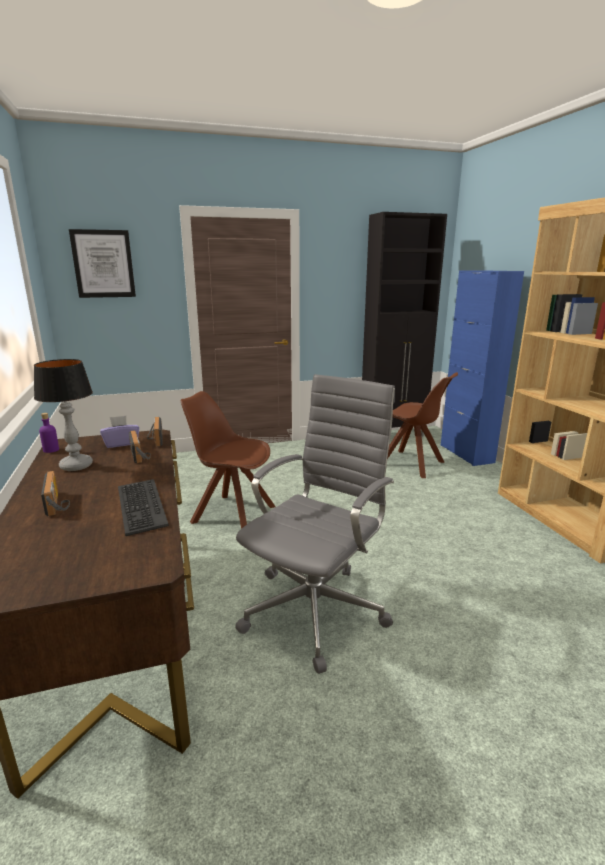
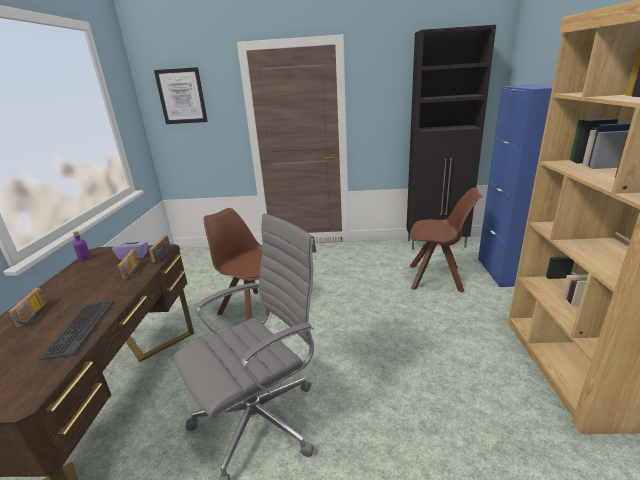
camera: 20 degrees right, 5 degrees up
table lamp [34,359,93,471] -> none
brown chair [387,372,458,478] -> brown chair turned 45 degrees counterclockwise [410,187,482,292]

